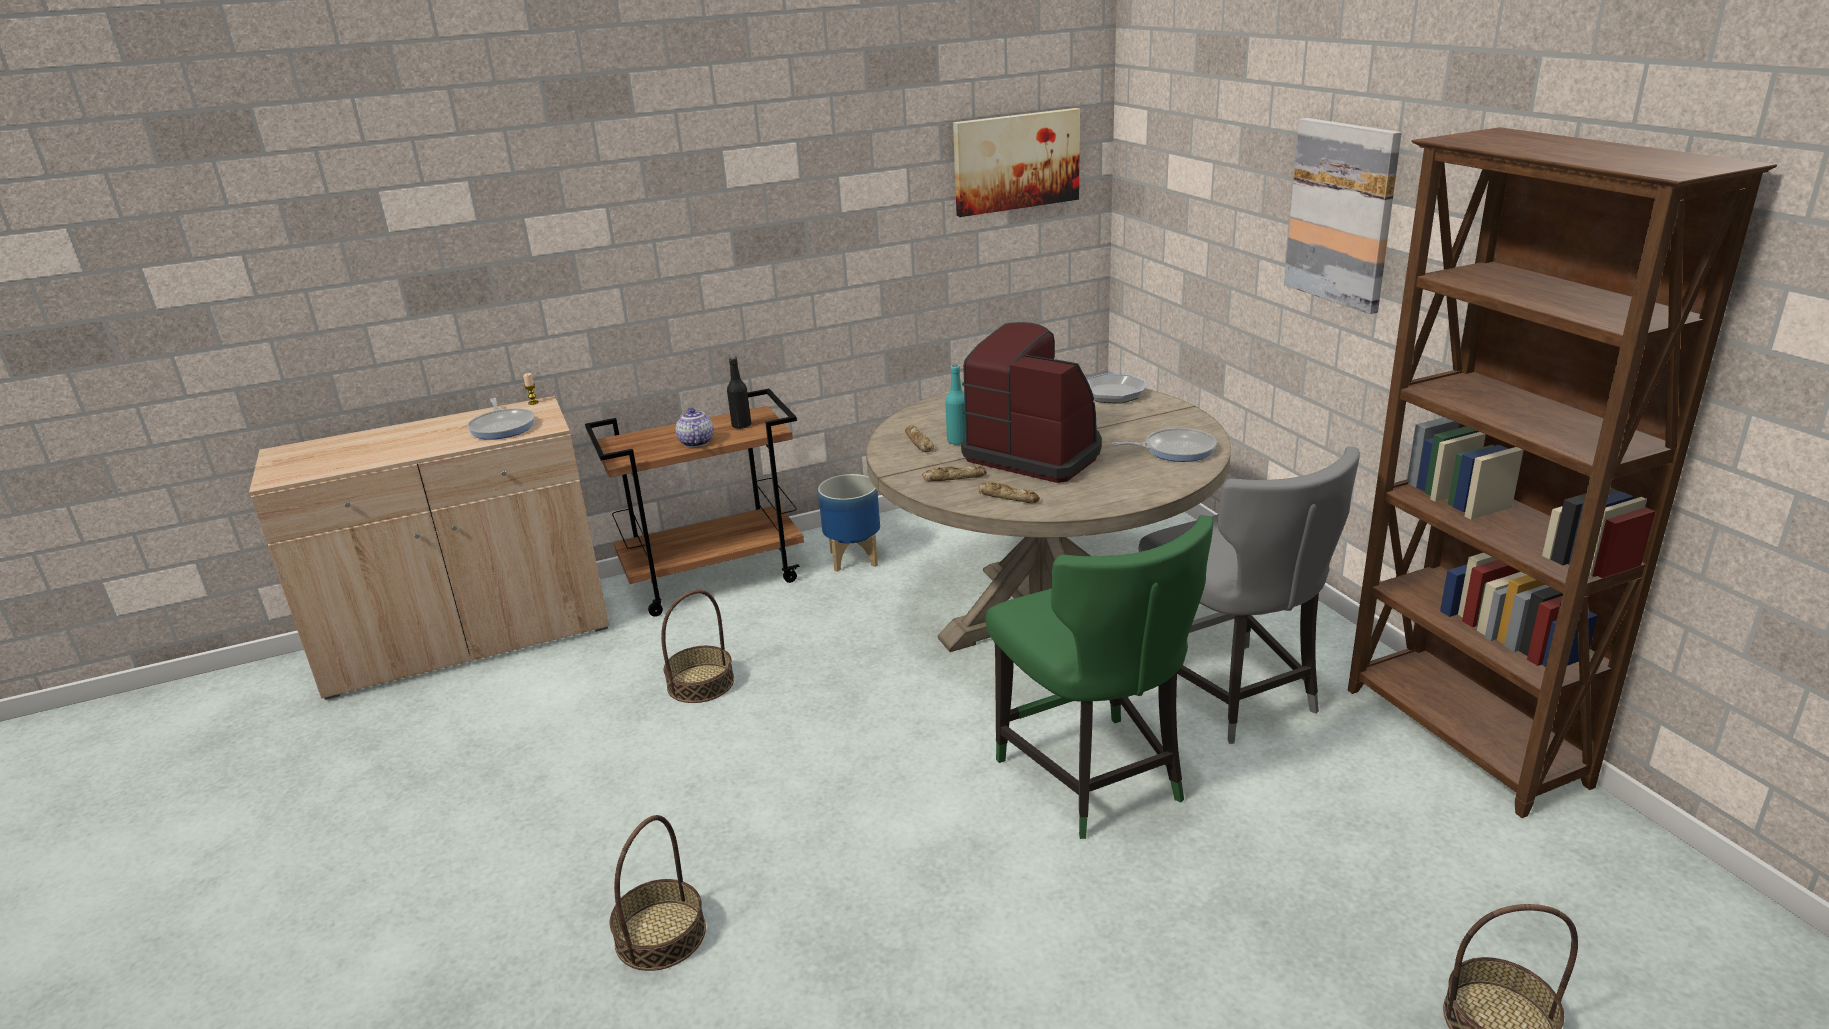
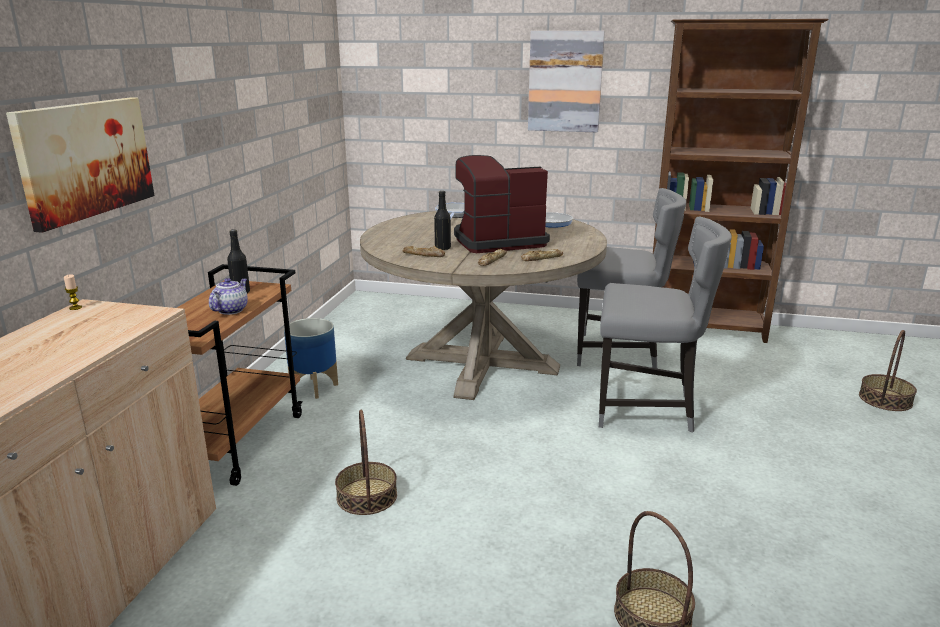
camera: 55 degrees left, 5 degrees down
frying pan [467,398,535,440] -> none
teapot [675,408,713,447] -> teapot turned 90 degrees clockwise [209,278,248,315]
turquoise bottle [945,365,966,445] -> black bottle [434,191,451,250]
picture [953,108,1080,217] -> picture moved to [6,97,154,233]
green chair [986,515,1213,839] -> grey chair [599,217,732,433]

